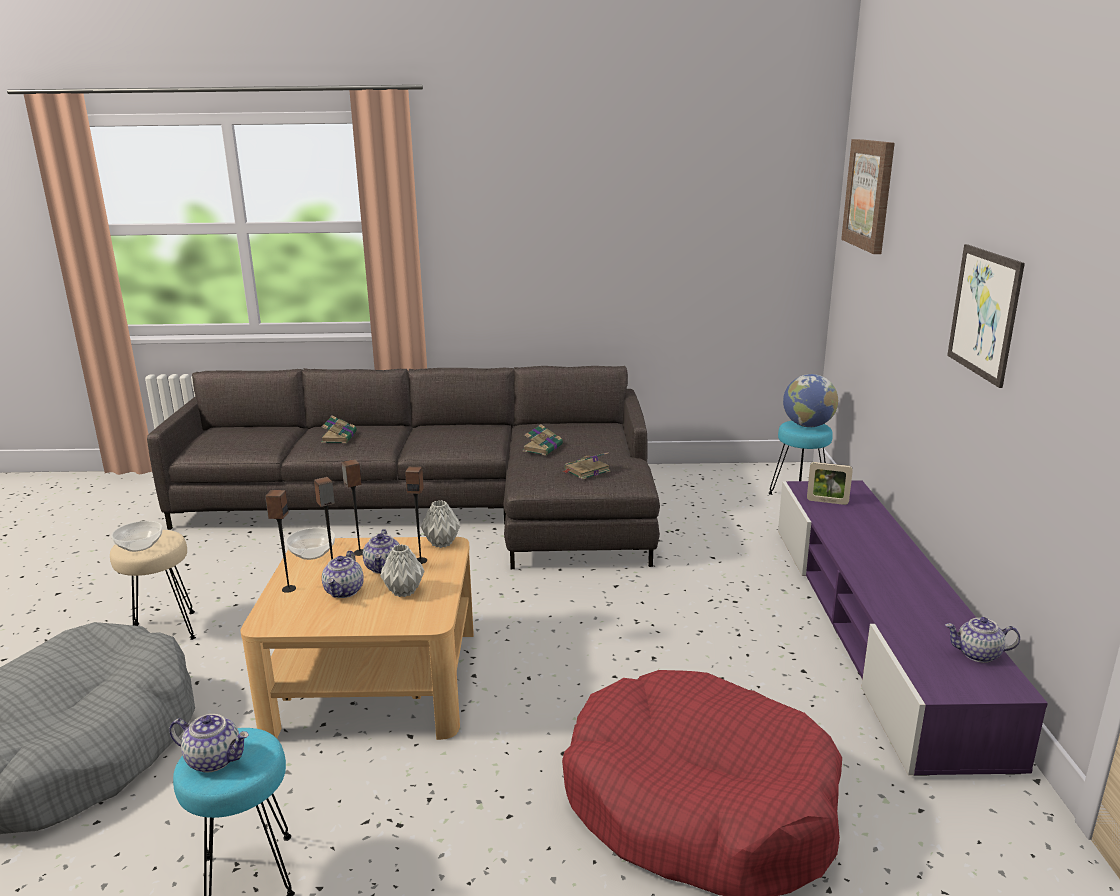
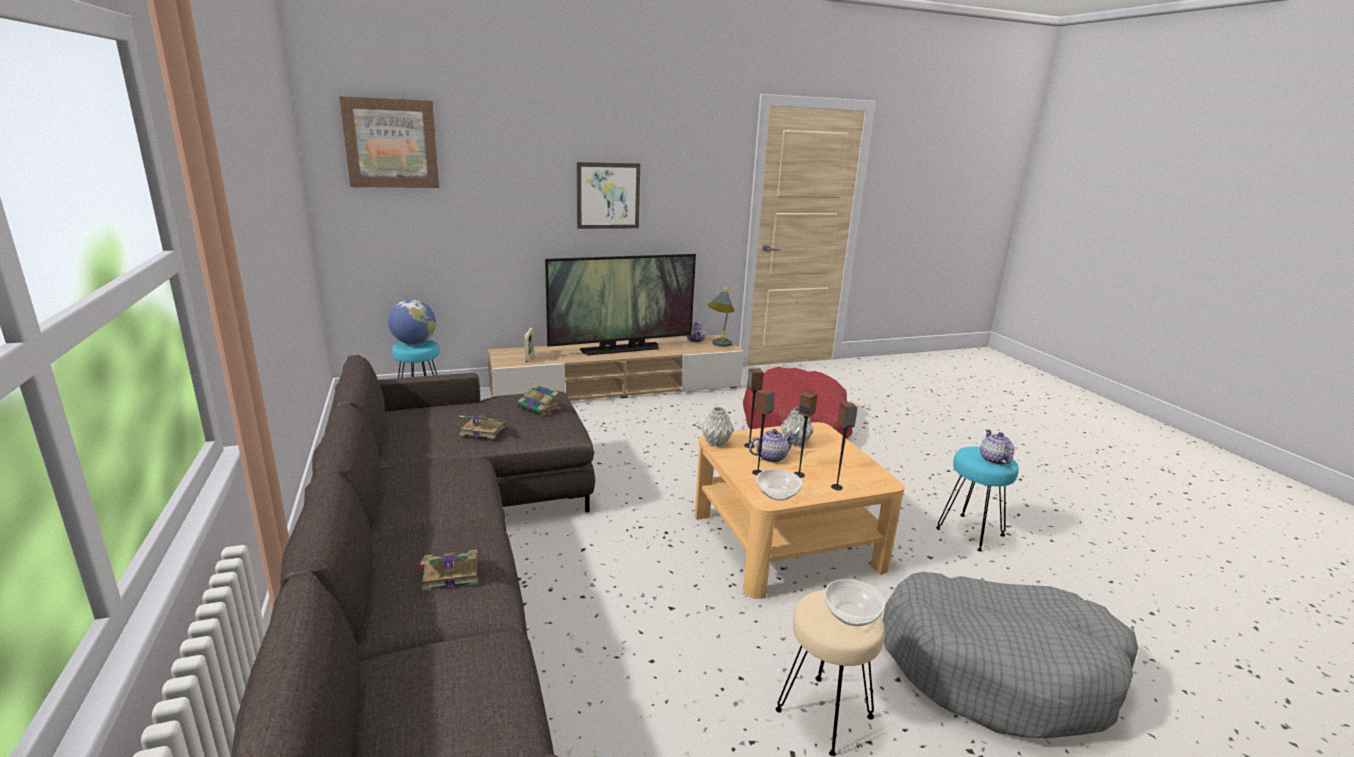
camera: 110 degrees left, 0 degrees up
teapot [322,551,364,598] -> none
purple tv stand [778,480,1048,776] -> beige tv stand [487,335,744,401]
none -> television [545,254,696,355]
none -> grey table lamp [708,287,735,347]

